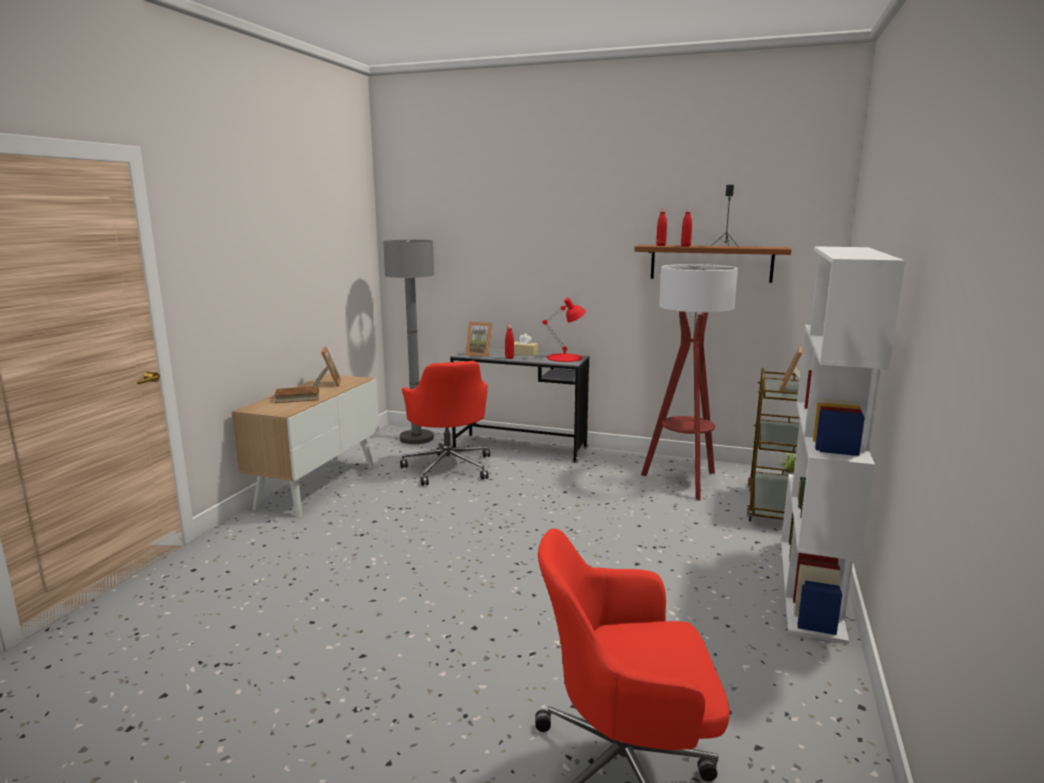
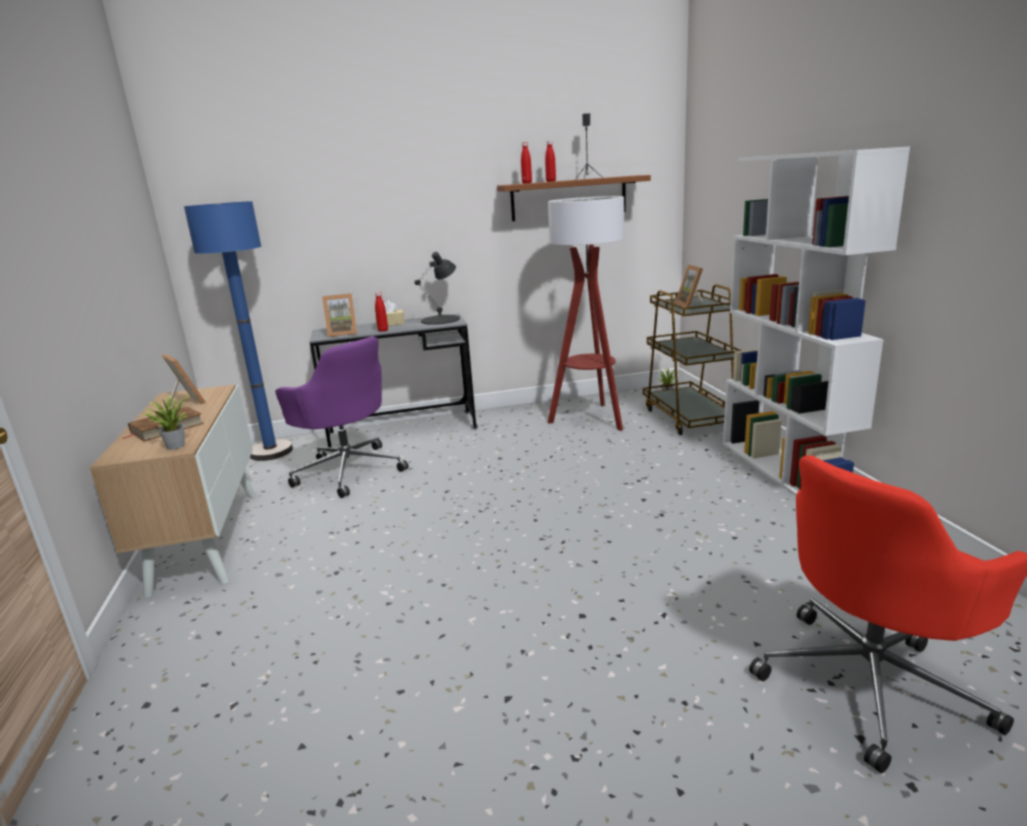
camera: 30 degrees left, 5 degrees up
grey floor lamp [383,240,434,444] -> blue floor lamp [184,201,293,461]
red office chair [400,361,490,486] -> purple office chair [275,336,409,498]
red table lamp [542,298,586,362] -> black table lamp [414,252,460,325]
none -> potted plant [143,395,190,450]

